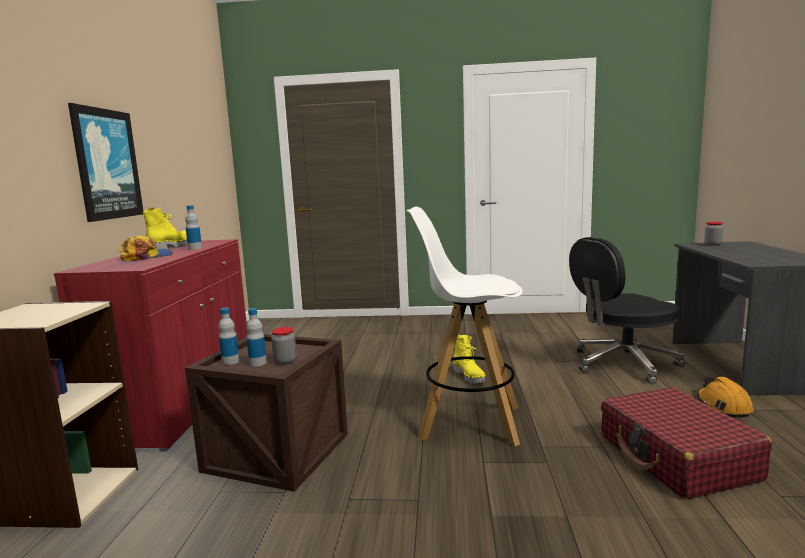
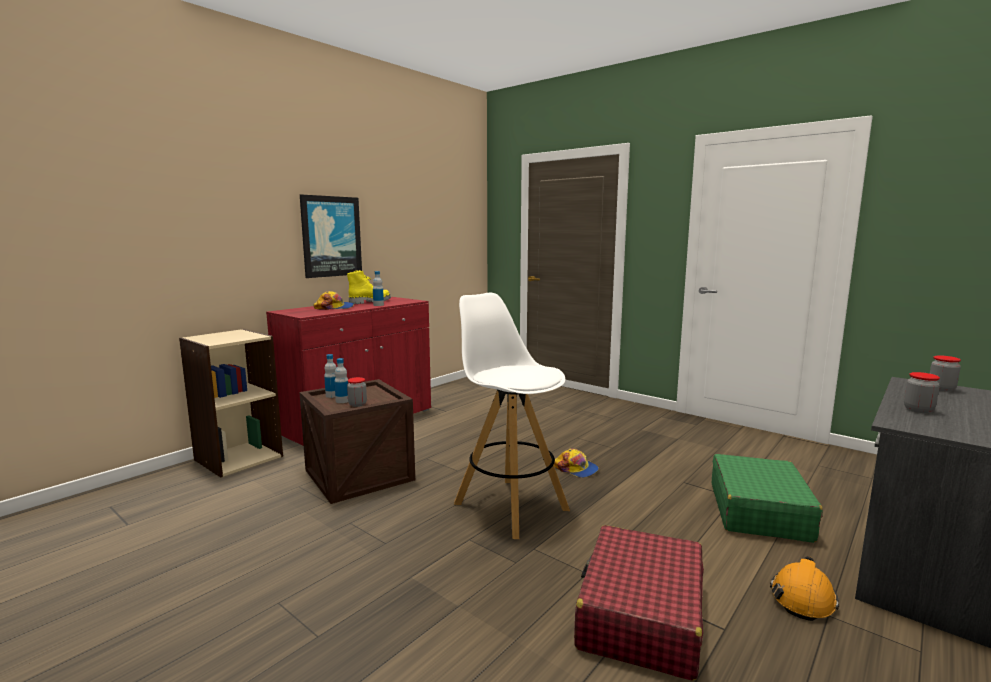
camera: 35 degrees right, 0 degrees up
yellow boot [453,335,486,383] -> cap [554,448,599,478]
black office chair [569,237,685,384] -> green suitcase [712,454,823,543]
none -> jar [904,372,940,413]

